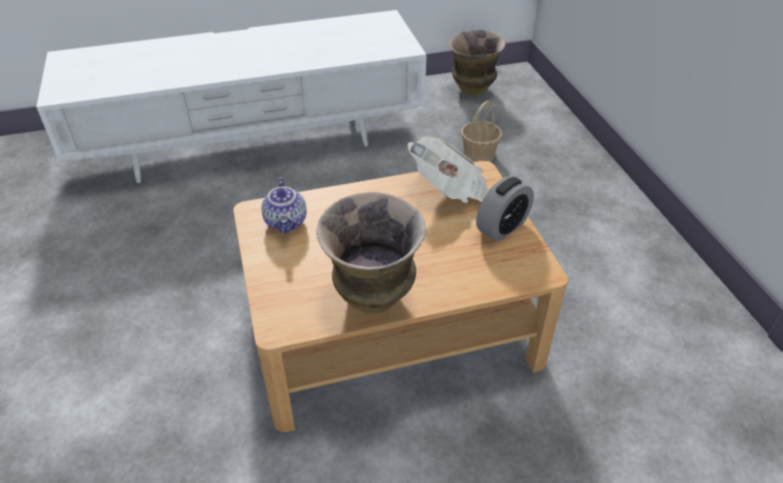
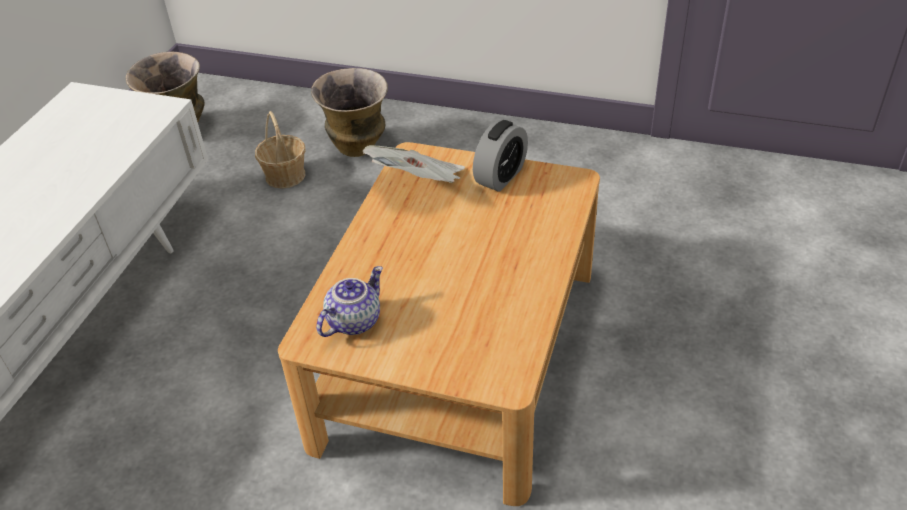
camera: 55 degrees left, 0 degrees up
teapot [261,178,306,234] -> teapot turned 75 degrees counterclockwise [316,266,383,337]
vase [317,192,426,314] -> vase moved to [311,68,388,157]
alarm clock [476,176,534,242] -> alarm clock turned 45 degrees clockwise [473,120,528,192]

